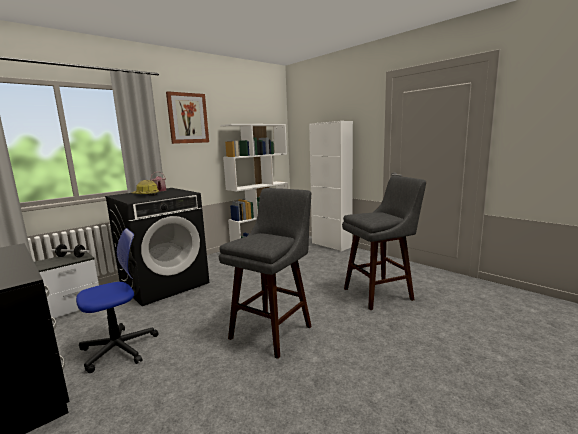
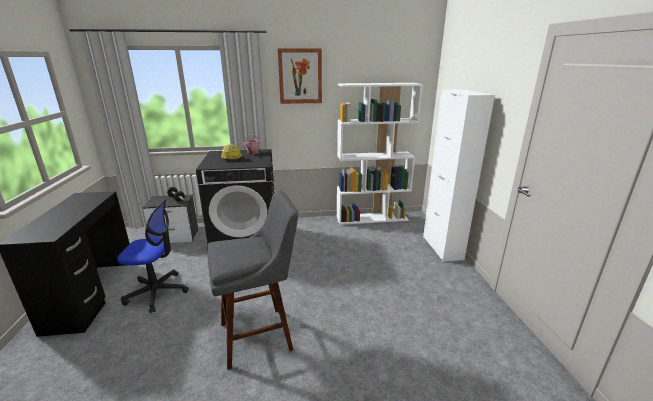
camera: 35 degrees right, 10 degrees up
grey stool [342,176,426,310] -> none

